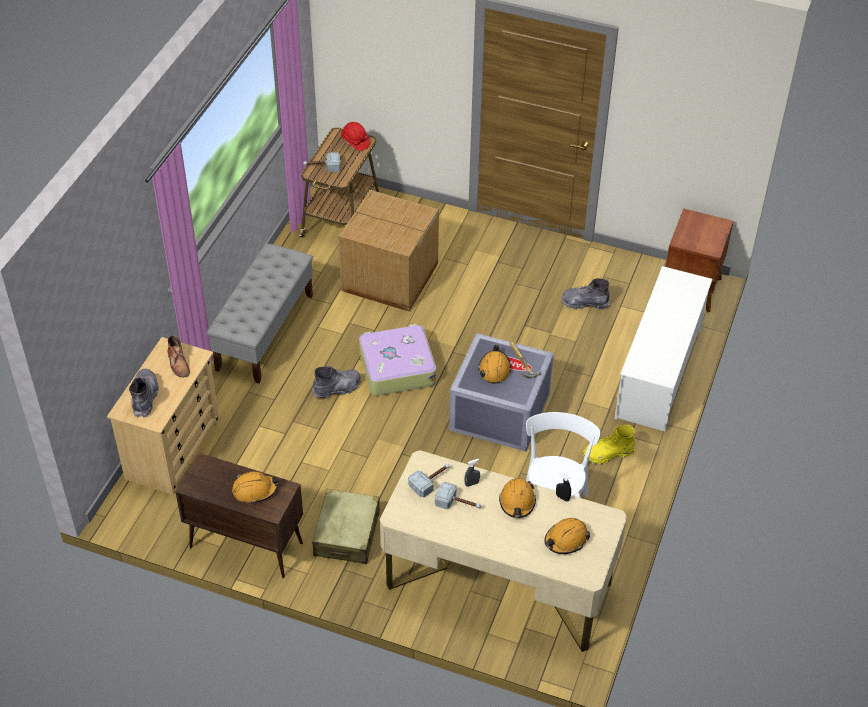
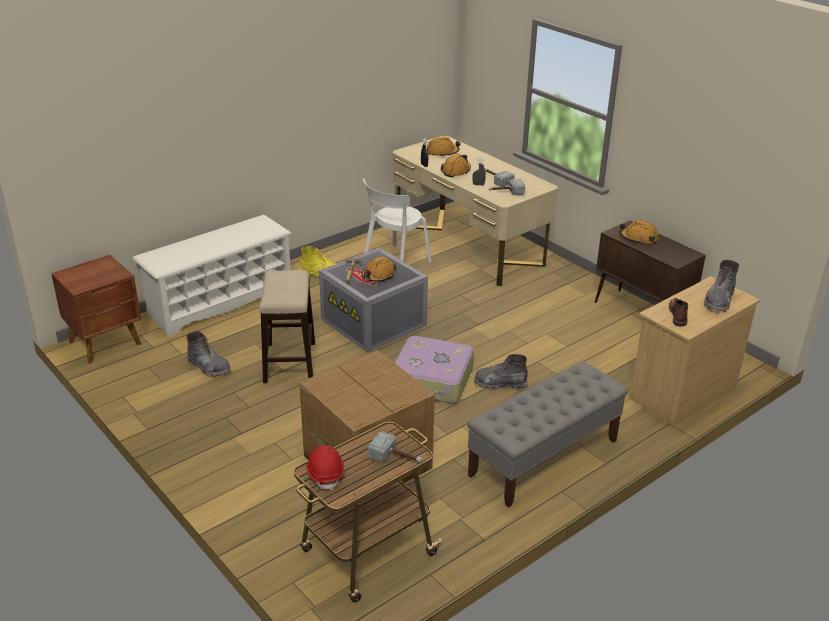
camera: 150 degrees left, 15 degrees down
beige suitcase [313,489,380,564] -> none
none -> stool [259,270,315,383]

